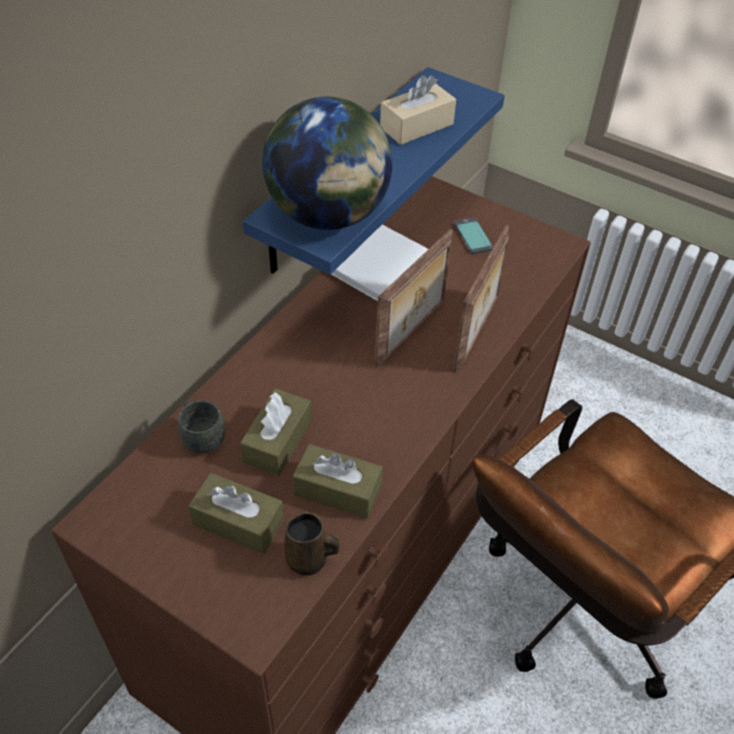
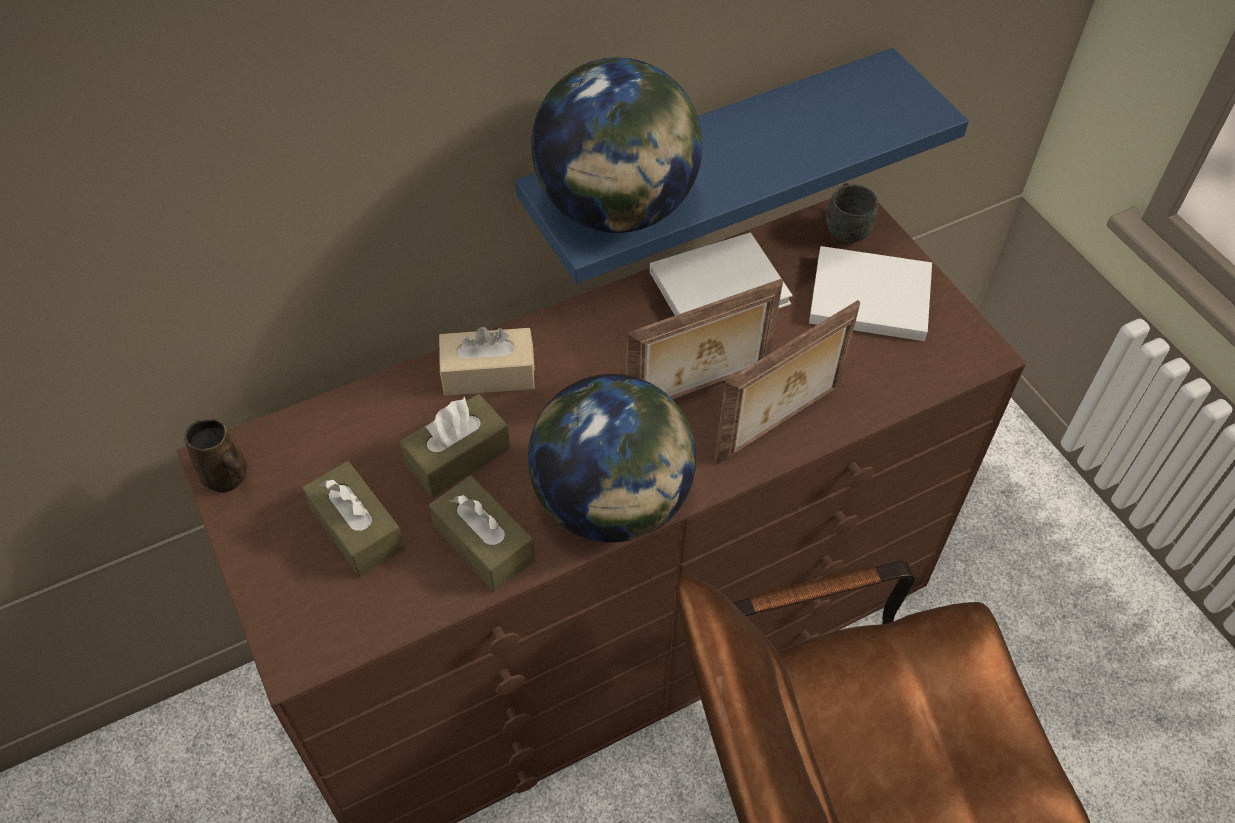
camera: 30 degrees right, 5 degrees up
grey mug [178,400,225,453] -> grey mug moved to [826,183,878,242]
brown mug [285,512,339,576] -> brown mug moved to [184,419,247,492]
beige tissue box [380,75,456,145] -> beige tissue box moved to [439,326,535,396]
phone [454,217,493,255] -> white book [809,246,932,341]
none -> globe [528,374,696,543]

